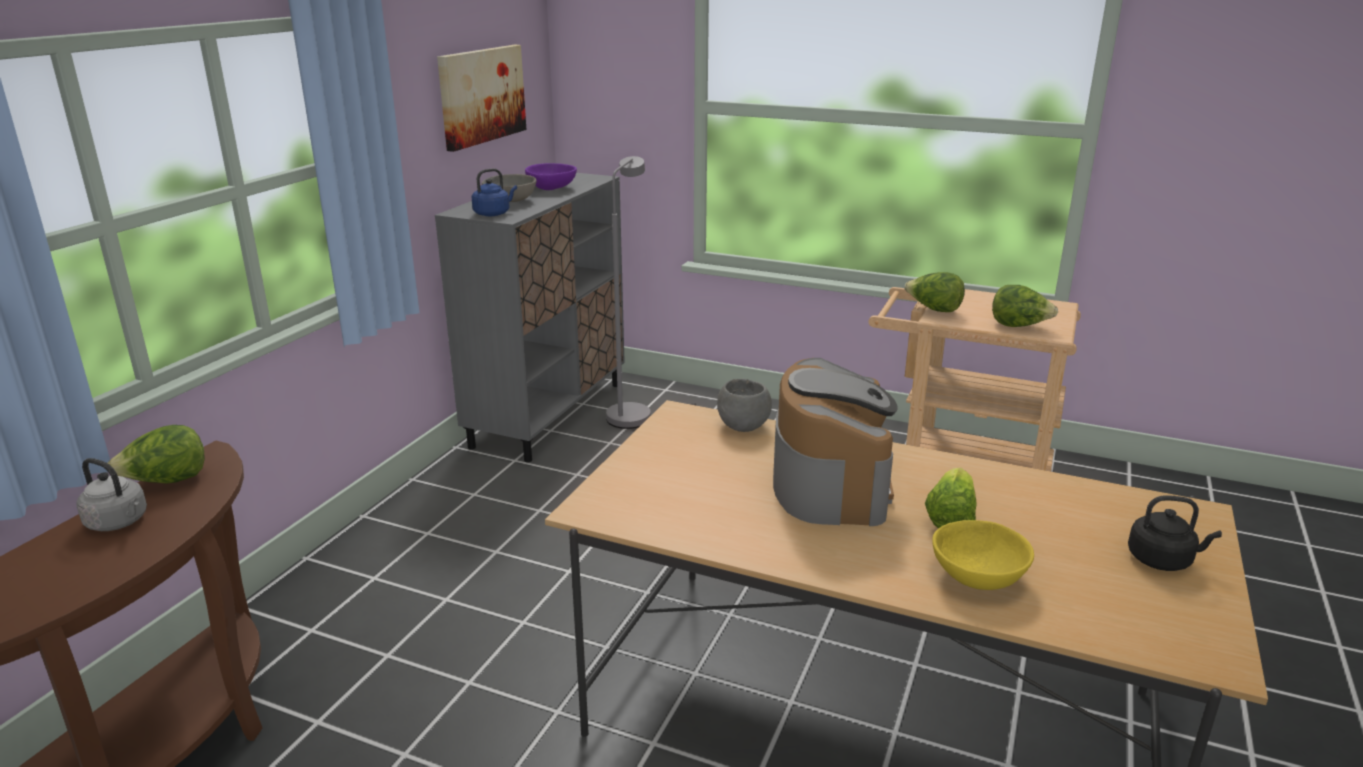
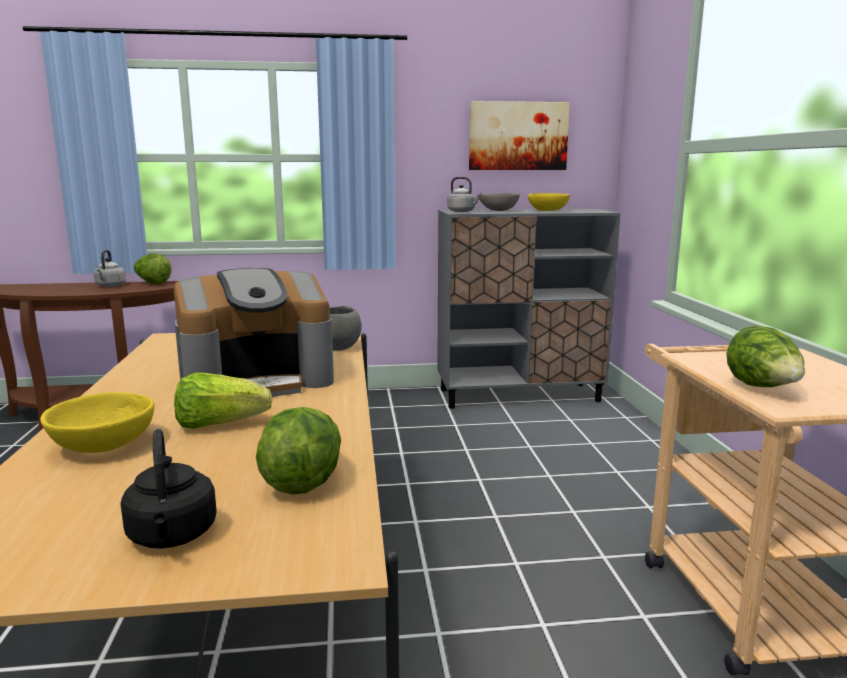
camera: 60 degrees right, 10 degrees down
blue kettle [472,168,517,216] -> grey kettle [447,177,482,212]
purple bowl [525,163,577,190] -> yellow bowl [528,193,570,211]
grey floor lamp [606,156,651,429] -> none
lettuce [904,272,965,312] -> lettuce moved to [256,407,341,495]

